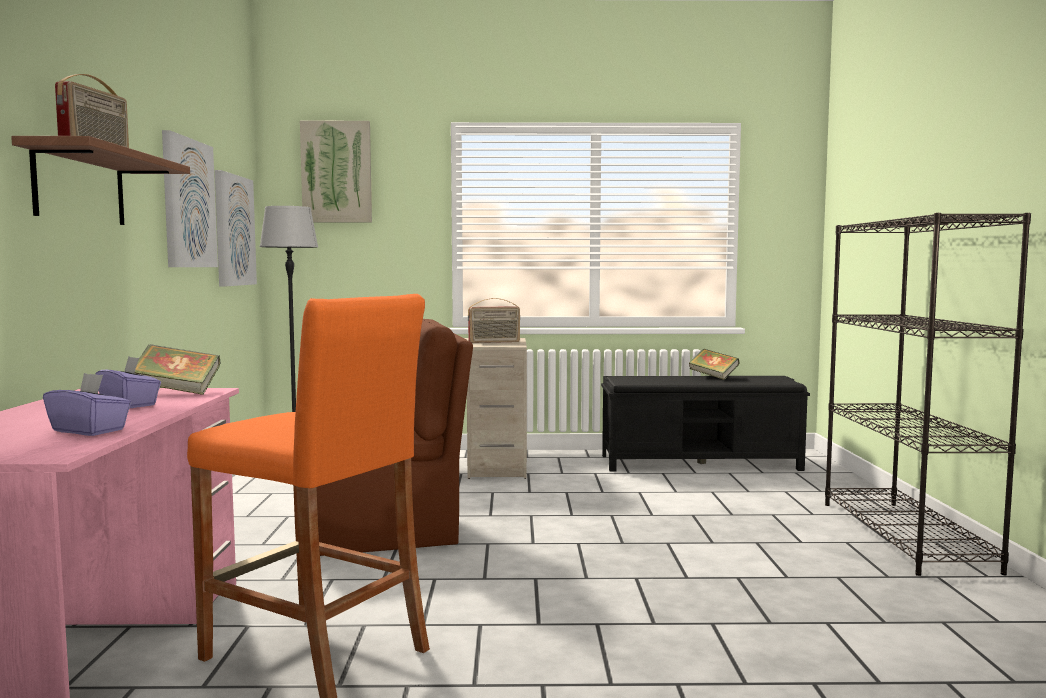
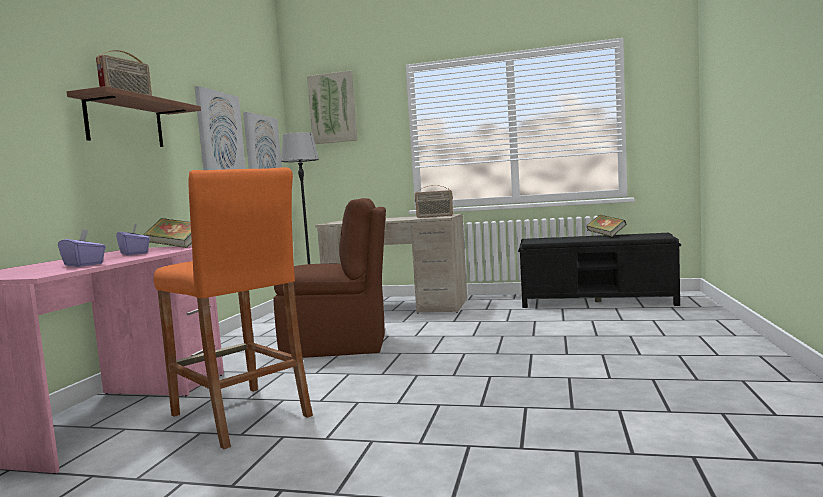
camera: 15 degrees right, 0 degrees up
black bookcase [825,213,1031,576] -> none

